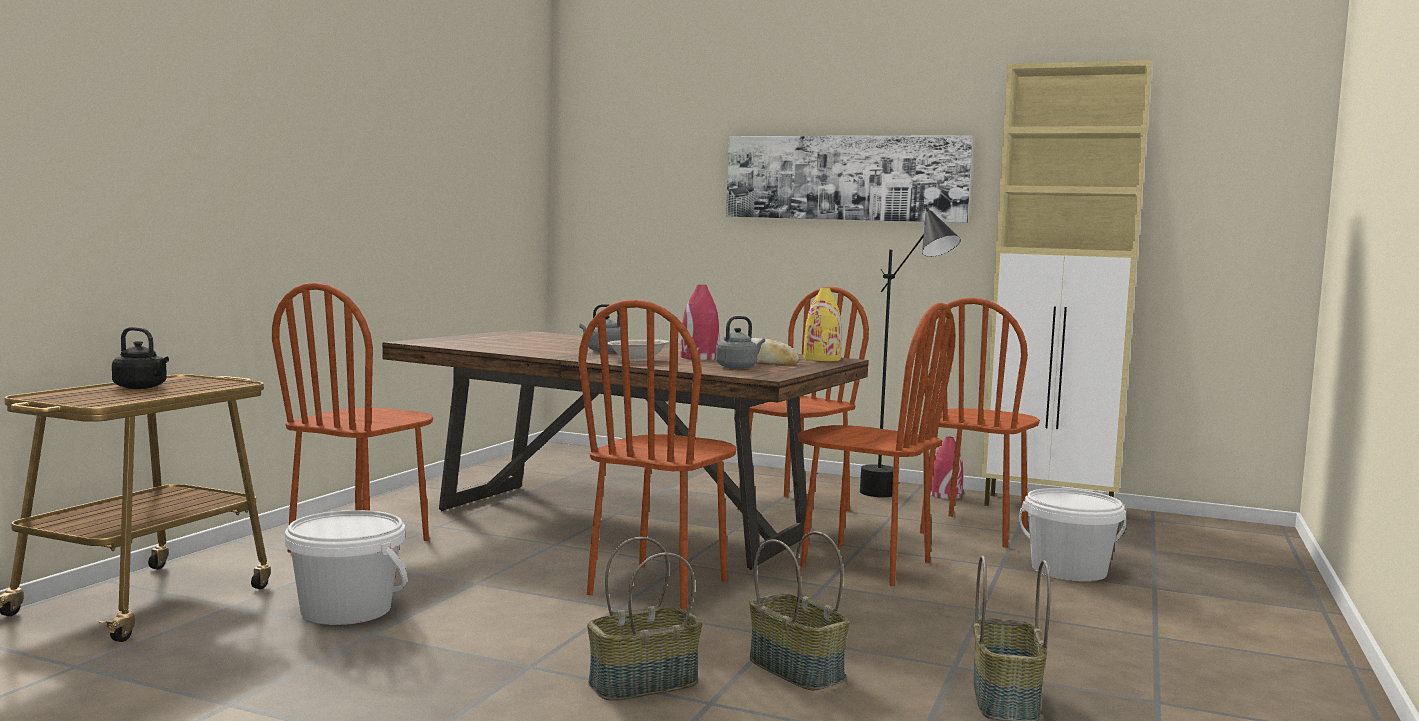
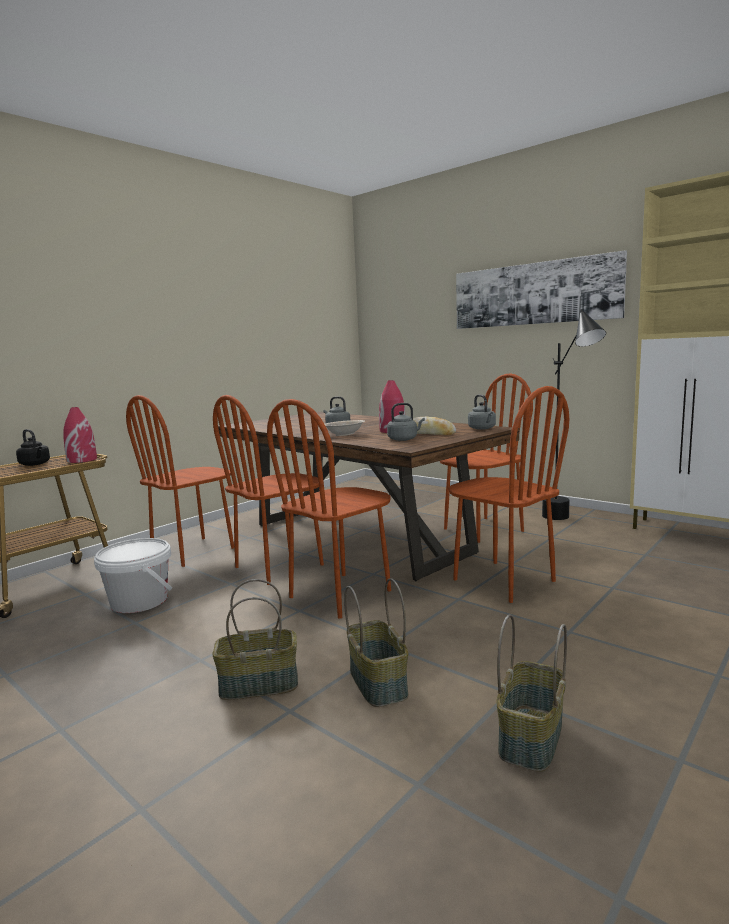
camera: 20 degrees right, 5 degrees up
yellow vase [804,288,842,361] -> grey kettle [468,394,496,430]
brown chair [920,298,1040,548] -> brown chair moved to [213,395,324,585]
red vase [931,436,963,499] -> red vase moved to [63,407,97,463]
white bucket [1019,488,1126,582] -> none

